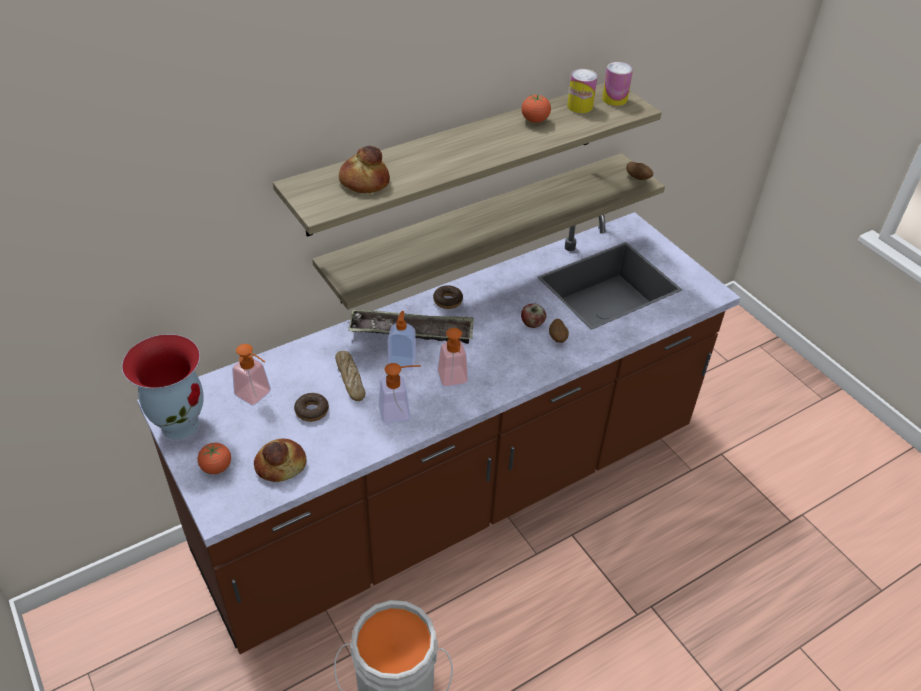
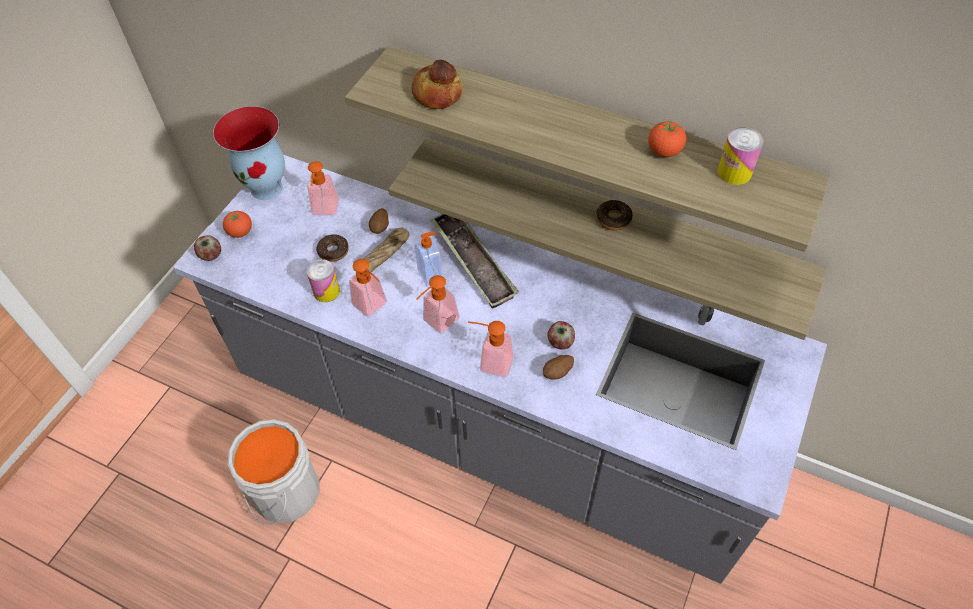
camera: 60 degrees right, 10 degrees up
brown counter [137,212,740,654] -> grey counter [173,155,827,584]
bread [254,438,306,482] -> none
donut [433,285,463,309] -> donut moved to [596,200,633,231]
can [602,62,633,106] -> can moved to [307,259,340,302]
potato [626,162,653,180] -> potato moved to [369,208,389,234]
none -> apple [194,235,221,261]
none -> soap dispenser [468,321,514,378]

